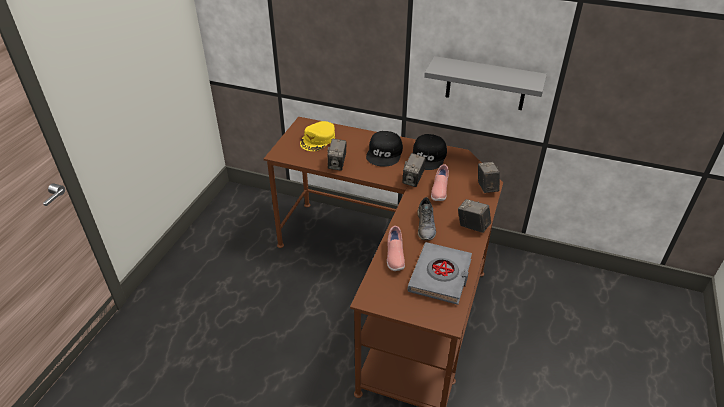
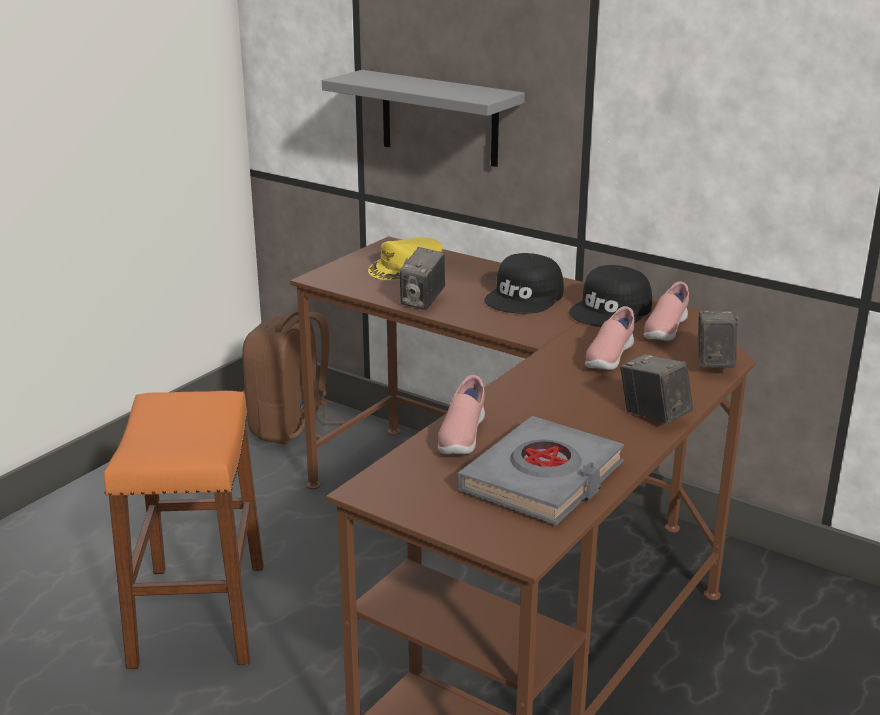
camera: 15 degrees right, 15 degrees down
camera [402,153,426,187] -> none
grey shoe [417,197,436,240] -> none
grey shelf [424,56,547,110] -> grey shelf moved to [322,70,525,167]
none -> orange stool [104,391,263,669]
none -> brown backpack [242,311,345,445]
none -> pink shoe [644,282,689,341]

